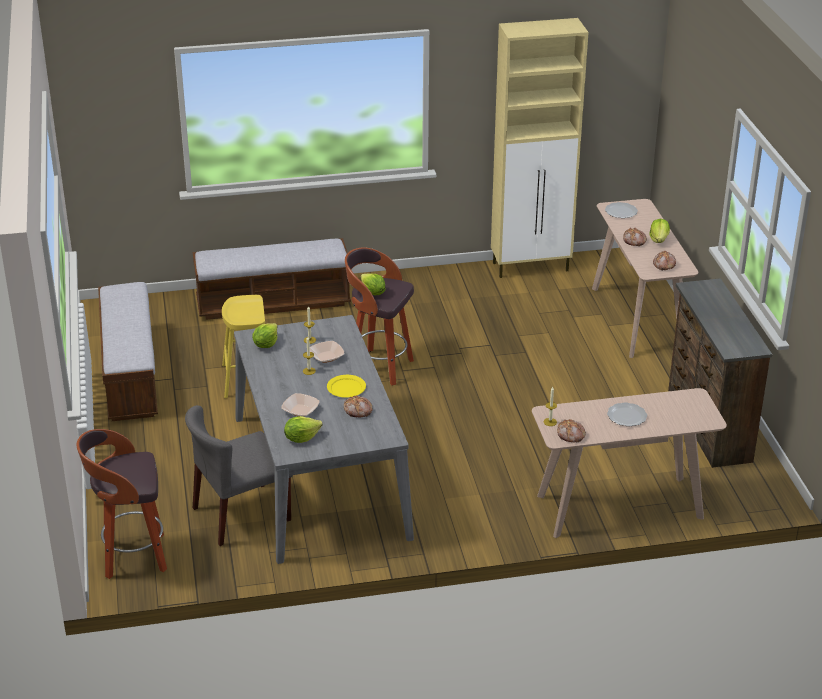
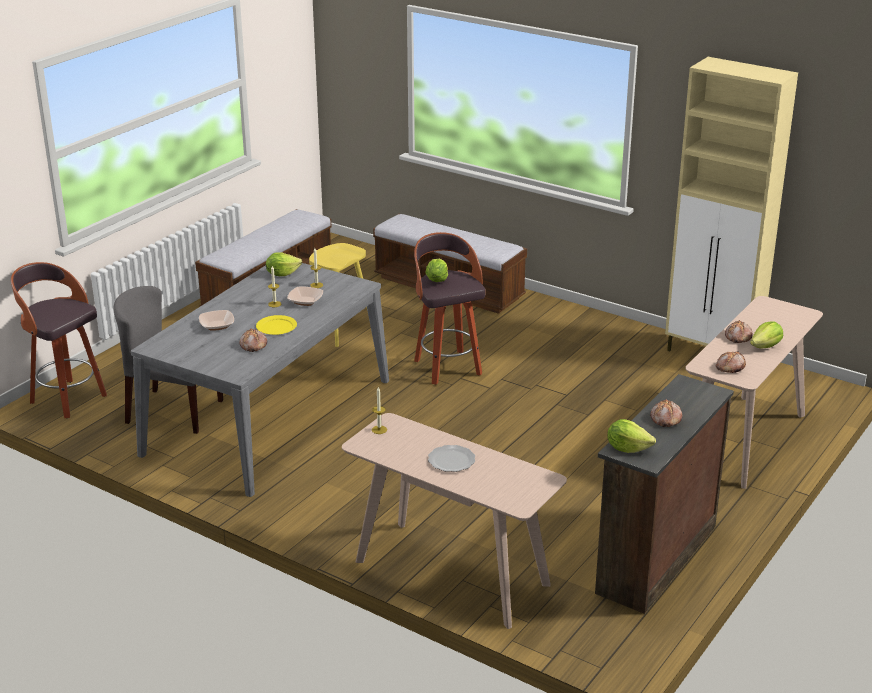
camera: 45 degrees right, 5 degrees down
lettuce [284,416,323,443] -> lettuce moved to [607,419,656,453]
bread [557,419,586,443] -> bread moved to [650,399,682,427]
plate [605,202,638,218] -> none

